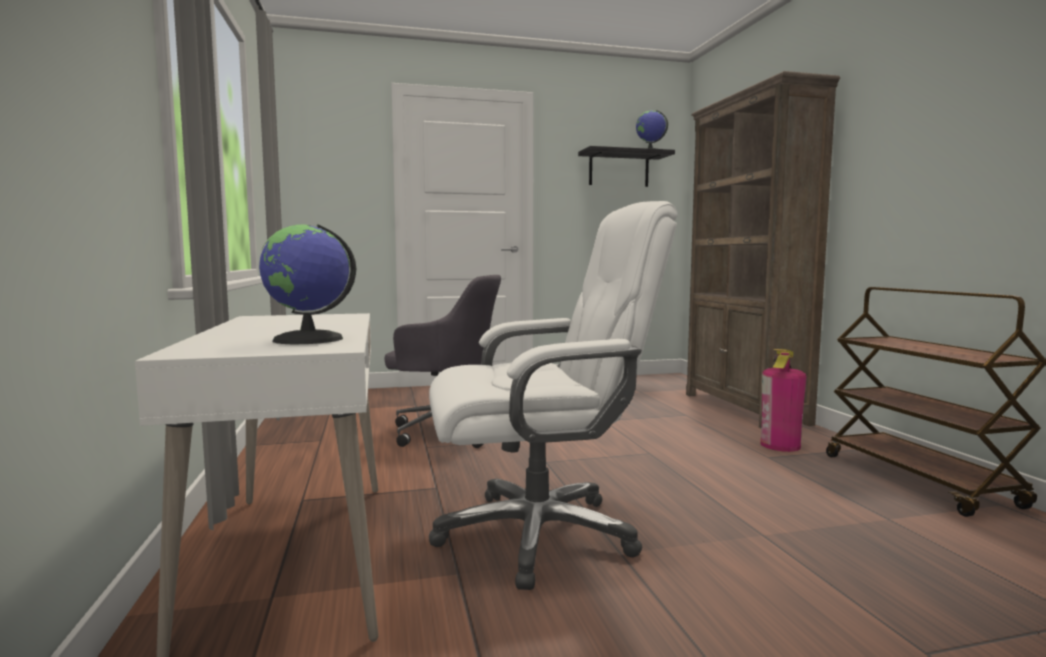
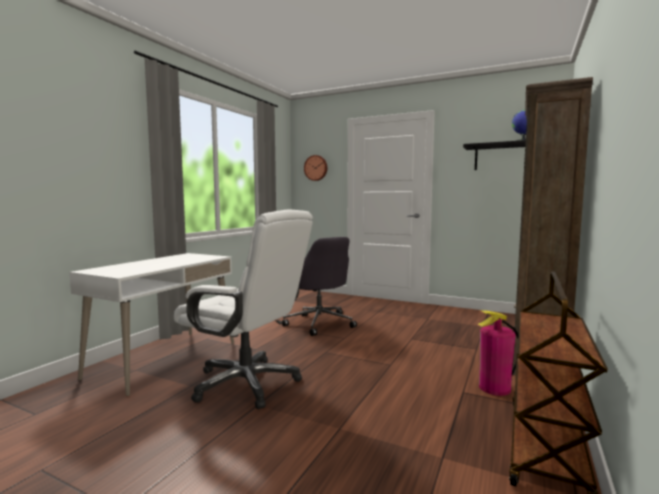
camera: 40 degrees right, 0 degrees up
globe [259,224,356,344] -> none
none -> wall clock [304,155,327,181]

